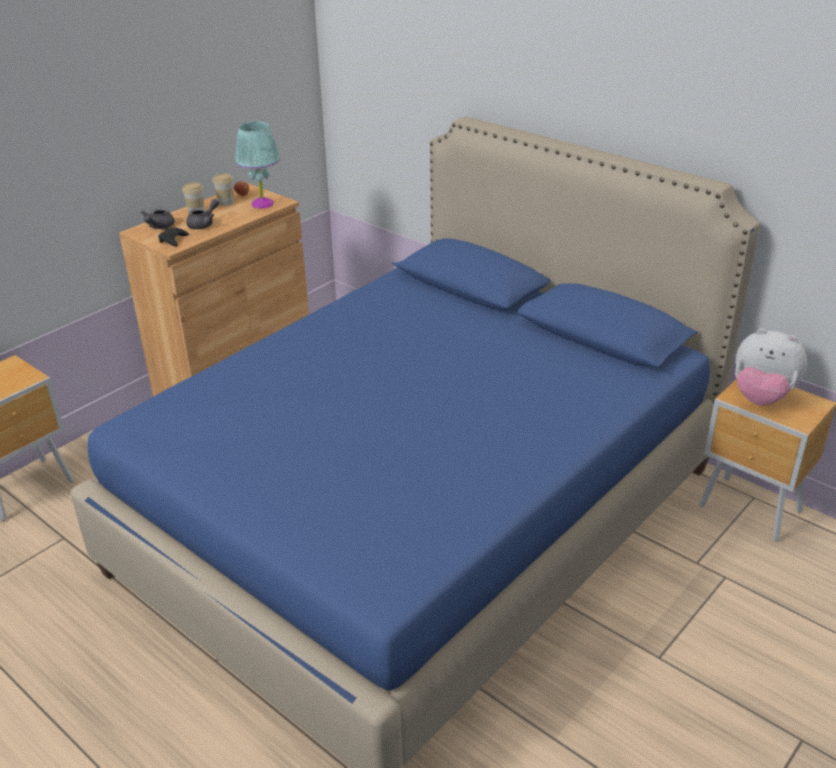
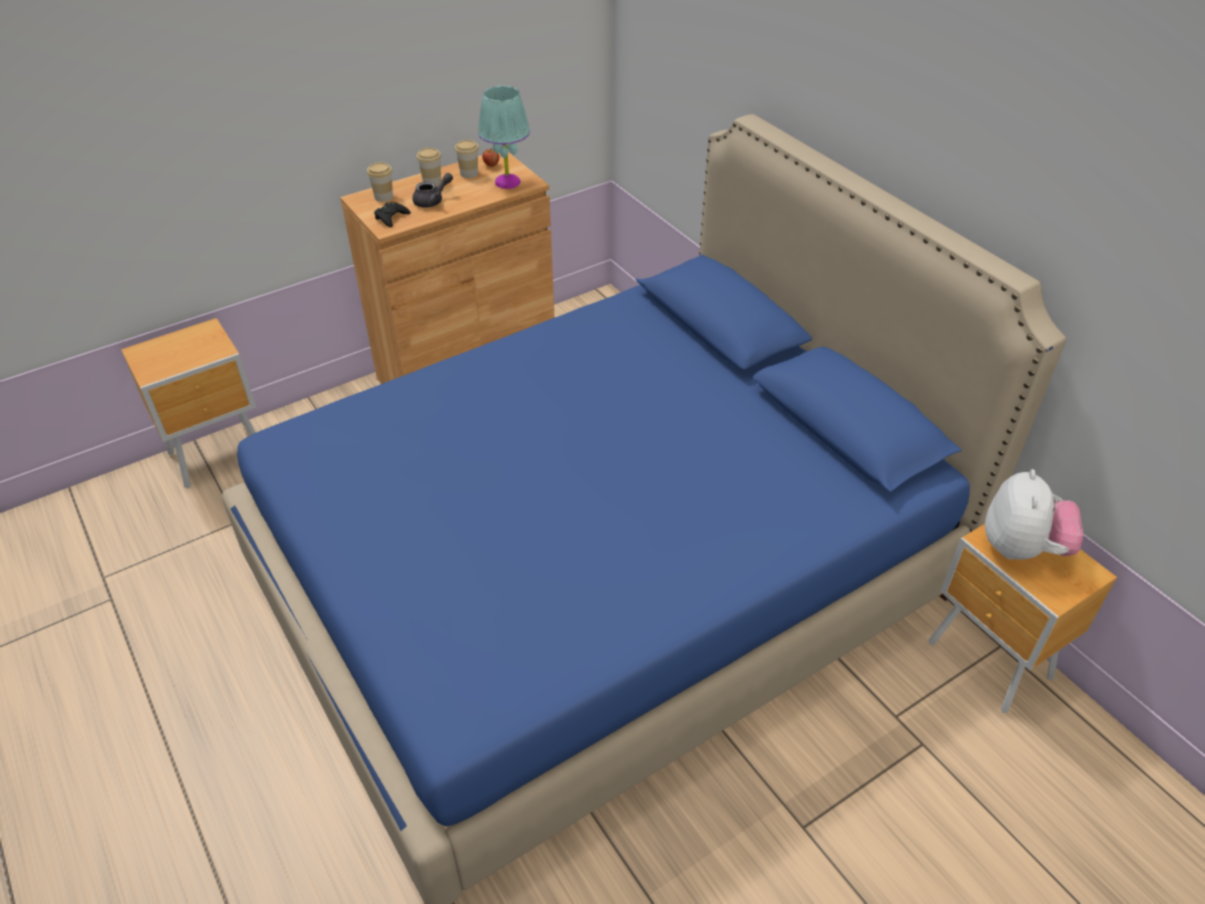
camera: 15 degrees right, 10 degrees up
grey teapot [141,208,175,229] -> cup [367,162,393,202]
plush toy [735,328,807,405] -> plush toy turned 120 degrees counterclockwise [985,469,1083,560]

